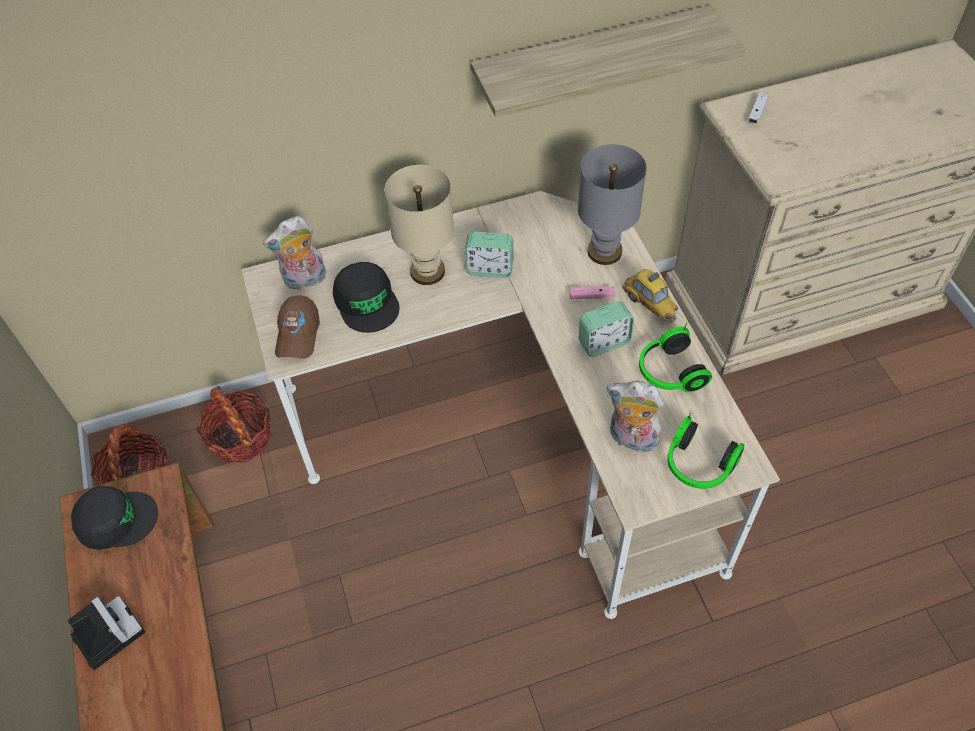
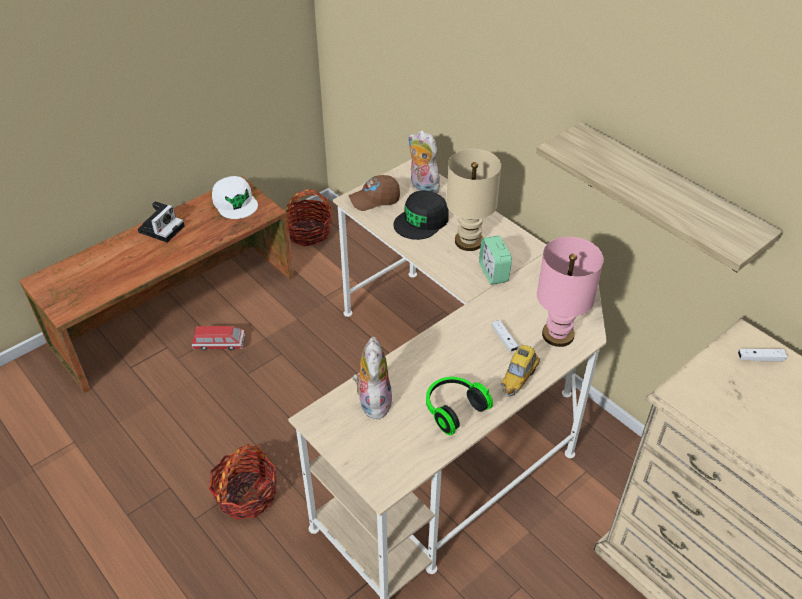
camera: 65 degrees right, 10 degrees down
black cap [71,486,158,550] -> white cap [212,176,258,219]
basket [197,386,271,463] -> basket moved to [209,444,277,520]
pink game controller [570,286,615,299] -> white game controller [492,320,518,352]
grey table lamp [578,144,647,265] -> pink table lamp [537,237,604,347]
alarm clock [579,301,634,357] -> none
headphones [668,412,745,489] -> none
none -> toy car [192,326,245,351]

